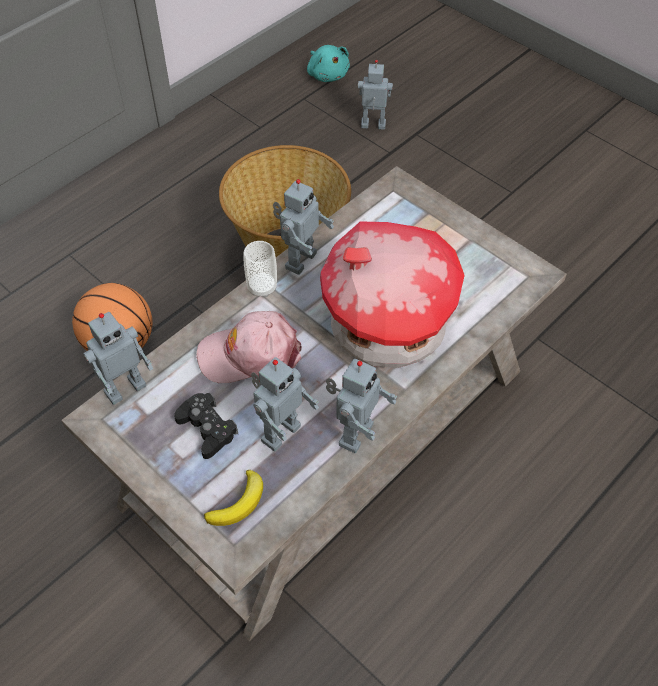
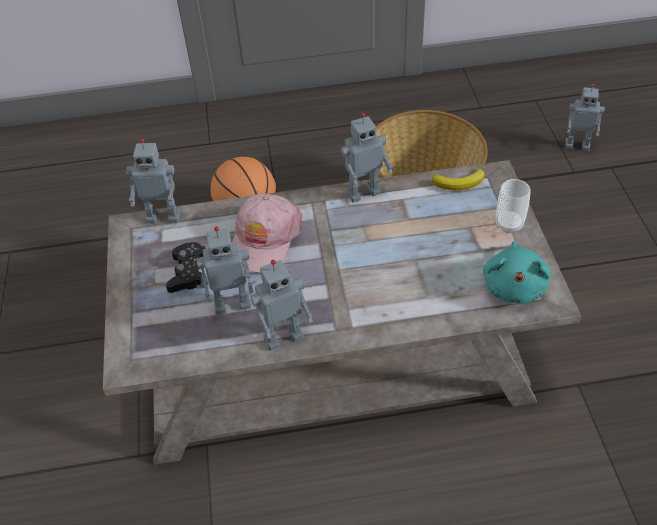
camera: 40 degrees right, 5 degrees down
pink cap [196,311,302,383] -> pink cap turned 105 degrees counterclockwise [232,193,302,273]
banana [204,470,263,526] -> banana moved to [432,168,485,190]
cup [244,241,277,297] -> cup moved to [496,179,530,234]
turquoise plush toy [307,45,350,82] -> turquoise plush toy moved to [483,241,551,304]
toy house [320,222,465,368] -> none
toy robot [358,60,393,130] -> toy robot turned 150 degrees clockwise [565,84,605,151]

